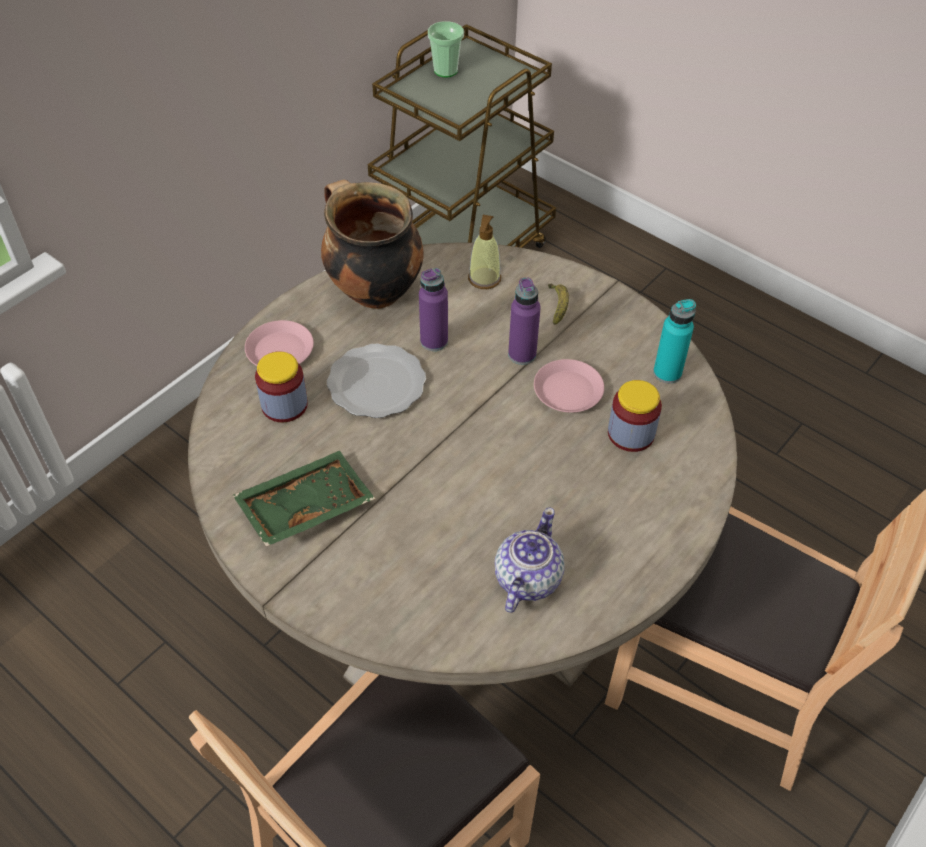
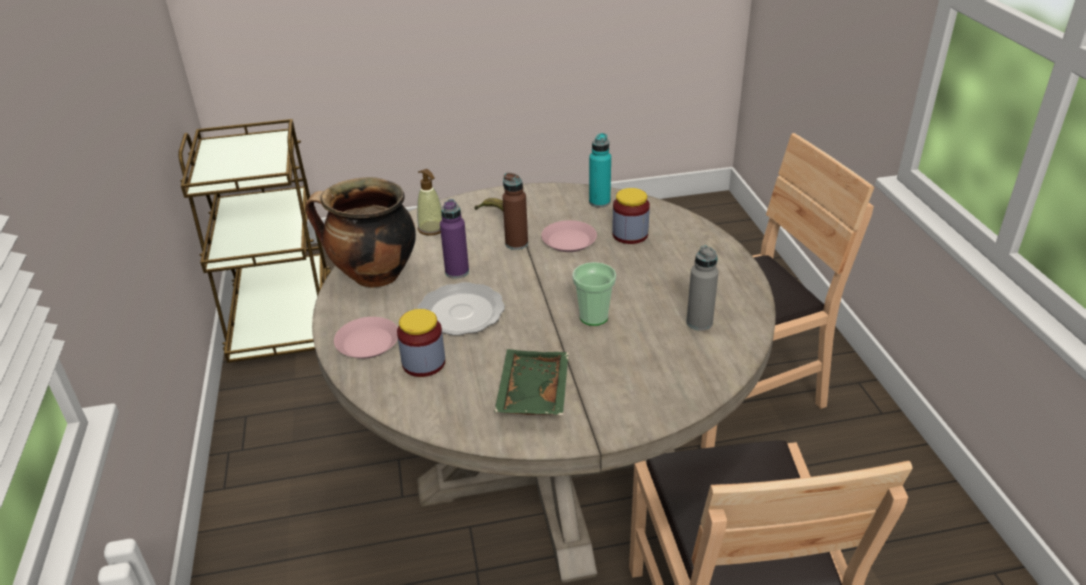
camera: 50 degrees left, 15 degrees down
cup [428,21,464,77] -> cup moved to [572,262,616,326]
teapot [495,507,565,613] -> grey bottle [686,245,718,331]
purple bottle [508,277,541,365] -> brown bottle [503,173,528,250]

